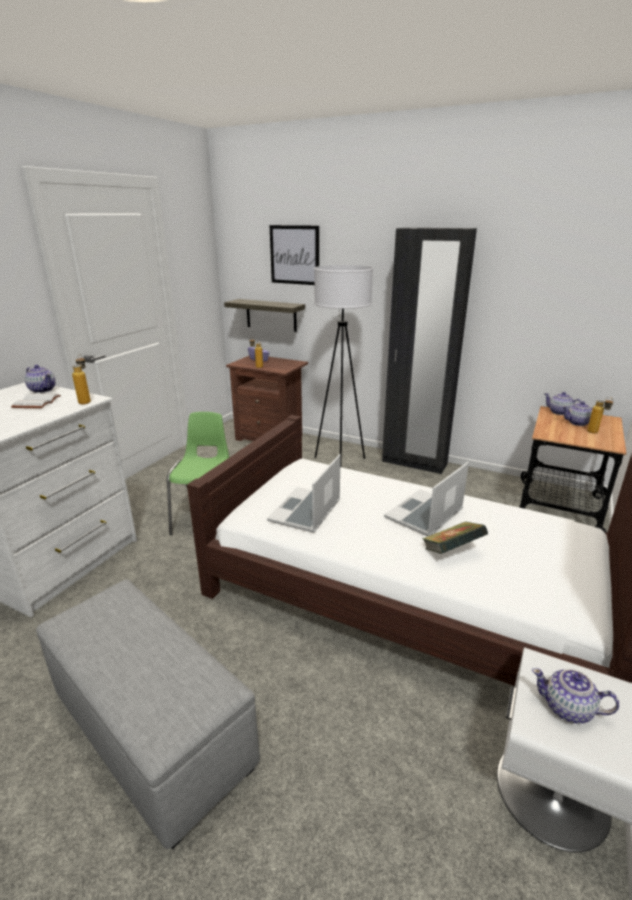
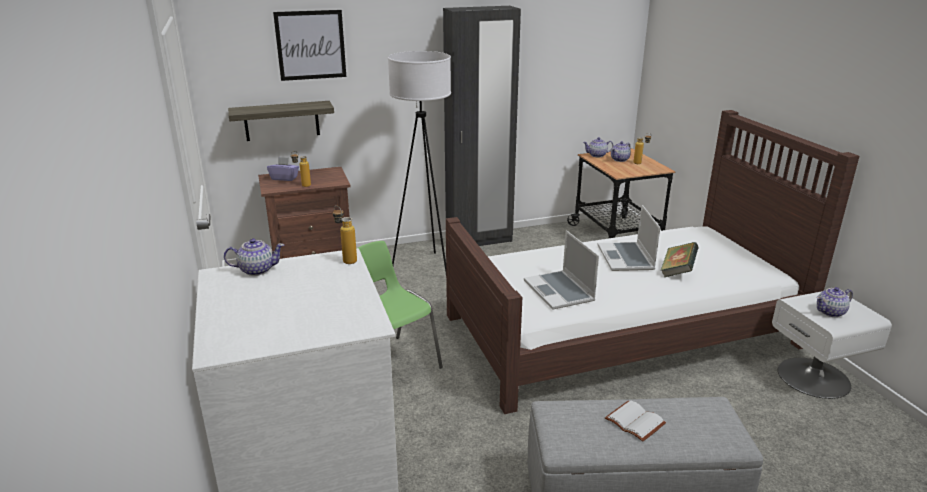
camera: 45 degrees left, 0 degrees up
white book [11,394,61,408] -> white book moved to [605,401,666,442]

